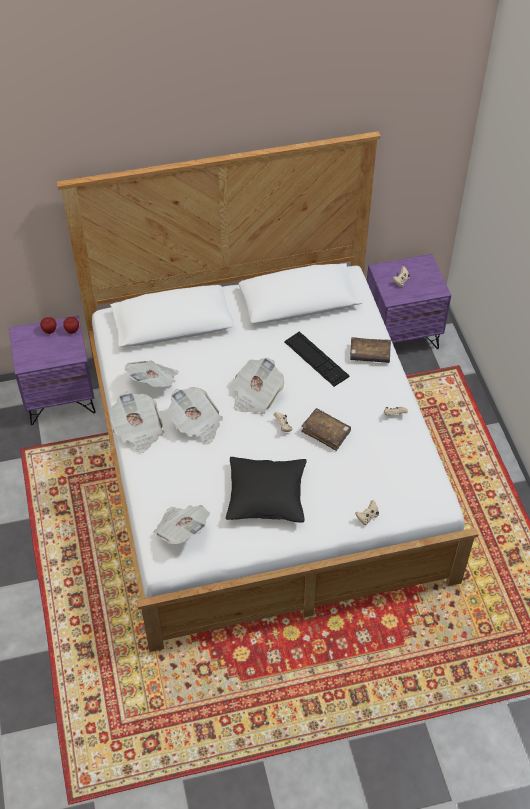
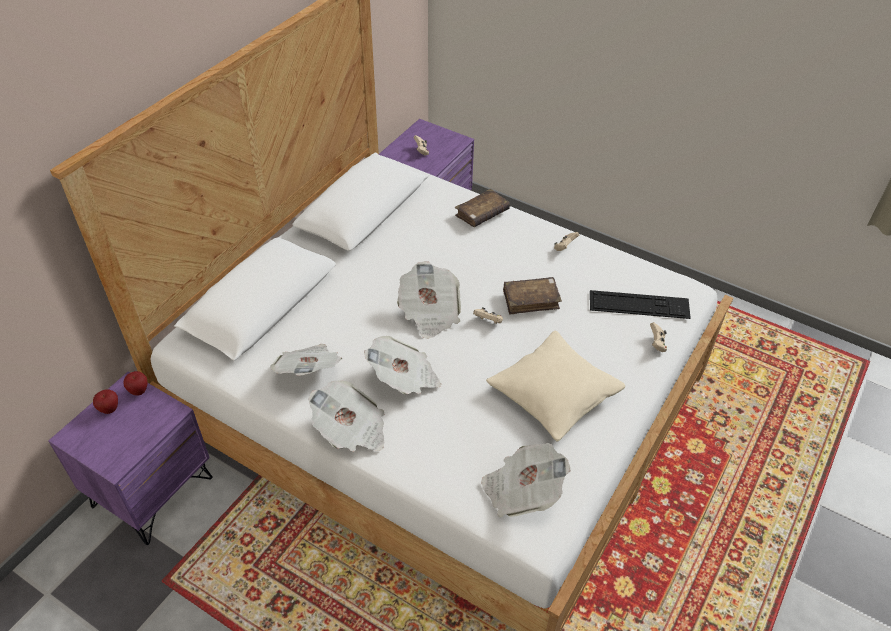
camera: 45 degrees left, 5 degrees down
black pillow [226,457,307,523] -> beige pillow [486,330,625,441]
keyboard [284,331,349,387] -> keyboard moved to [590,290,691,319]

